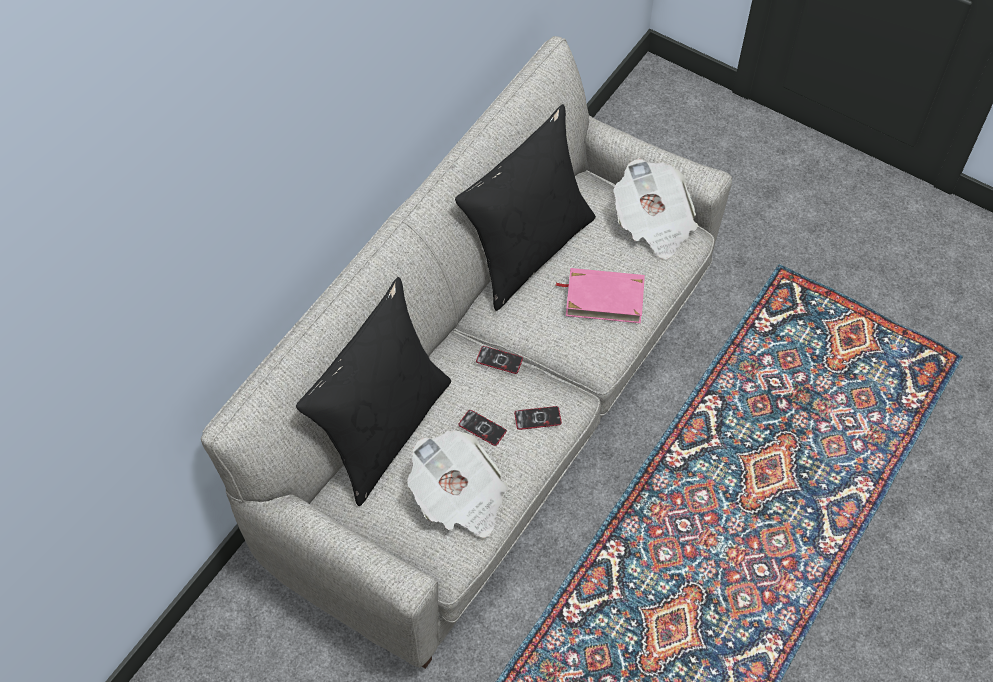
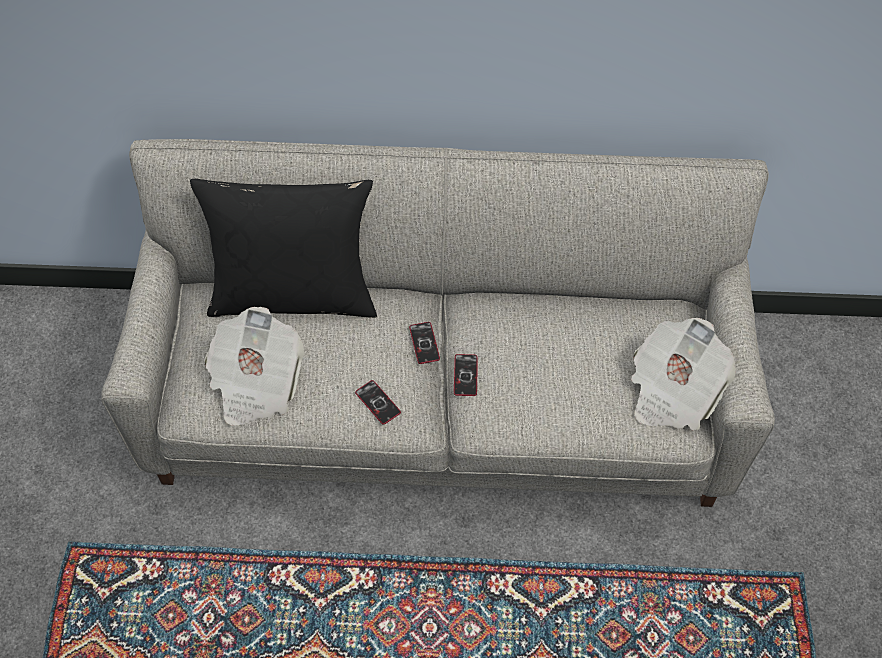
camera: 60 degrees right, 0 degrees up
black pillow [455,104,596,311] -> none
phone [458,410,507,446] -> phone moved to [454,354,478,396]
pink book [555,268,645,323] -> none

